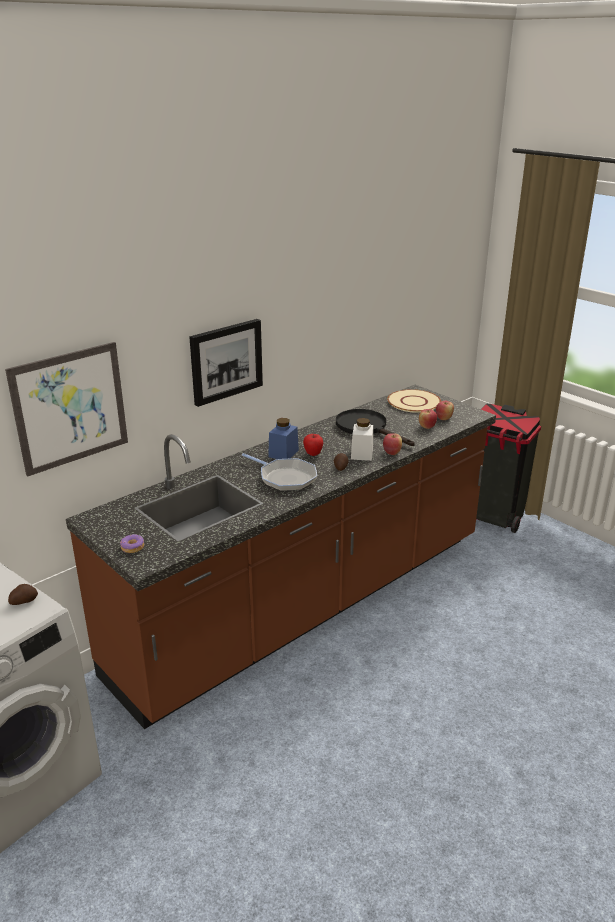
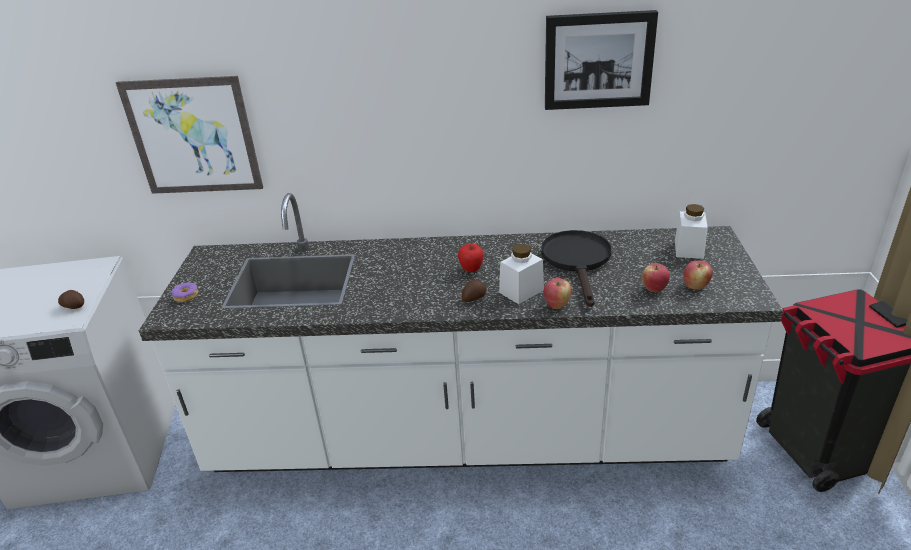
camera: 45 degrees right, 5 degrees up
brown counter [66,385,496,729] -> white counter [139,193,783,472]
picture [190,319,263,407] -> picture moved to [545,10,658,110]
frying pan [242,453,317,491] -> none
blue jar [268,418,299,459] -> none
beige plate [387,389,441,413] -> white jar [675,204,708,259]

